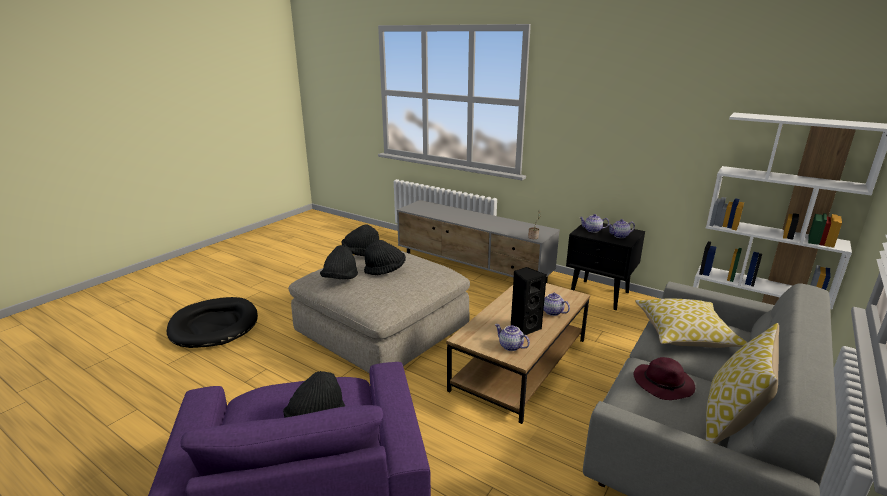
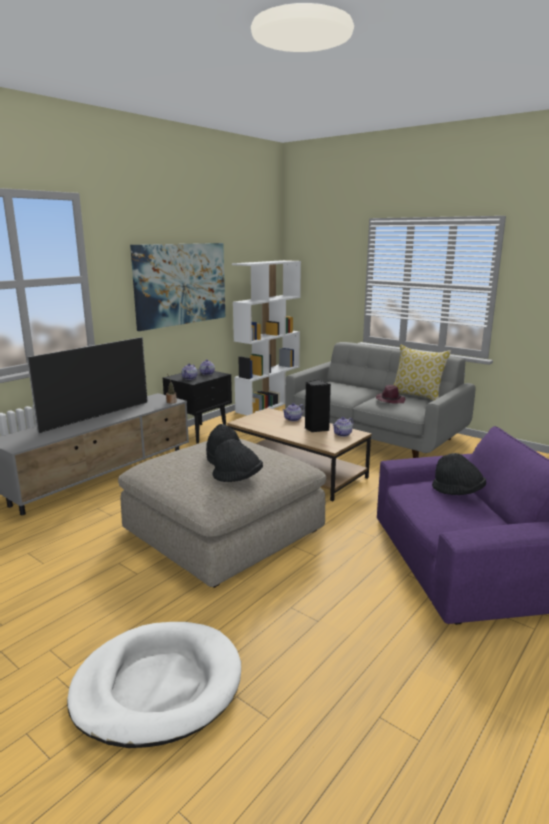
camera: 85 degrees left, 5 degrees down
black dog bed [167,297,258,348] -> white dog bed [67,622,241,748]
black hat [342,225,379,256] -> none
pillow [635,299,748,348] -> none
none -> television [27,337,147,434]
none -> picture [130,243,225,331]

